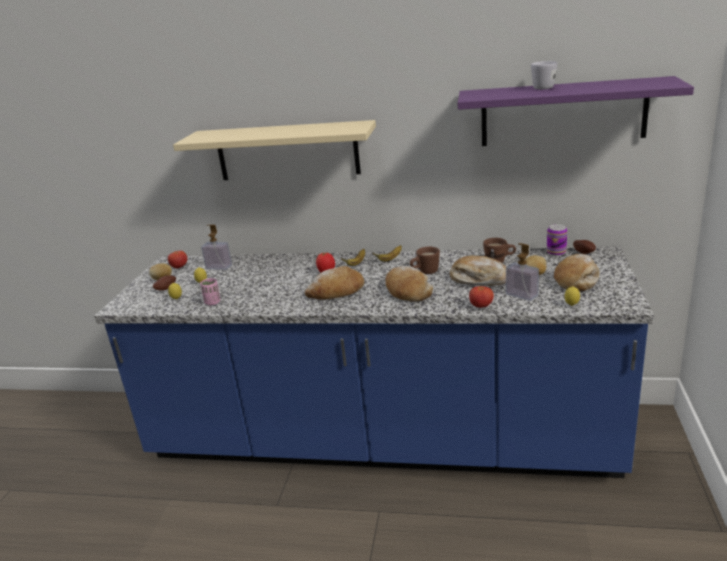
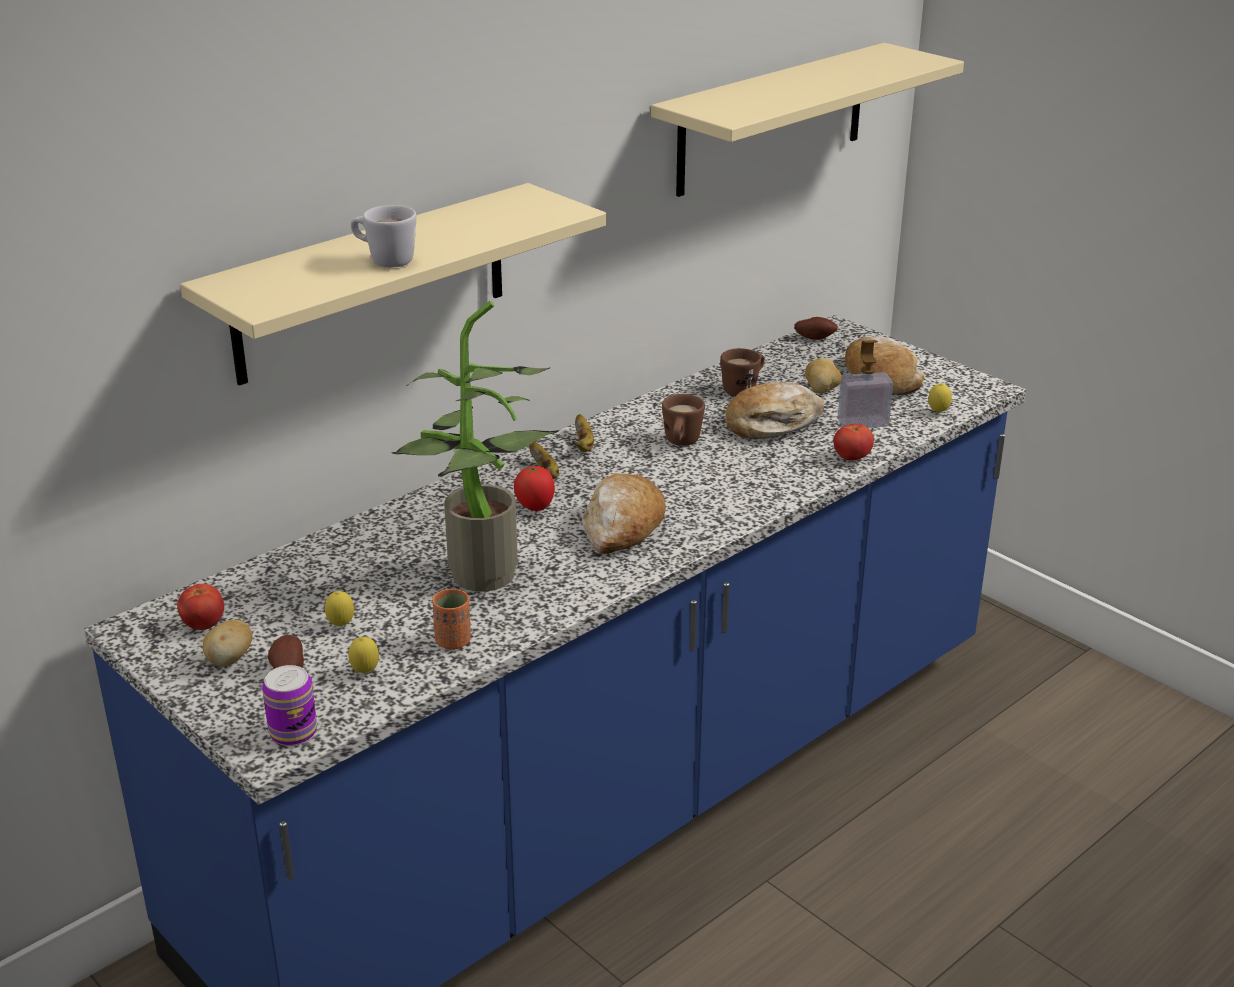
camera: 55 degrees left, 5 degrees up
pink cup [200,278,220,305] -> orange cup [432,589,471,650]
soap dispenser [201,225,232,270] -> none
bread [385,266,433,301] -> none
purple shelf [458,76,694,146] -> beige shelf [651,43,964,197]
white mug [531,61,558,90] -> white mug moved to [351,205,416,267]
can [547,224,567,256] -> can moved to [262,665,317,746]
none -> potted plant [392,301,559,592]

